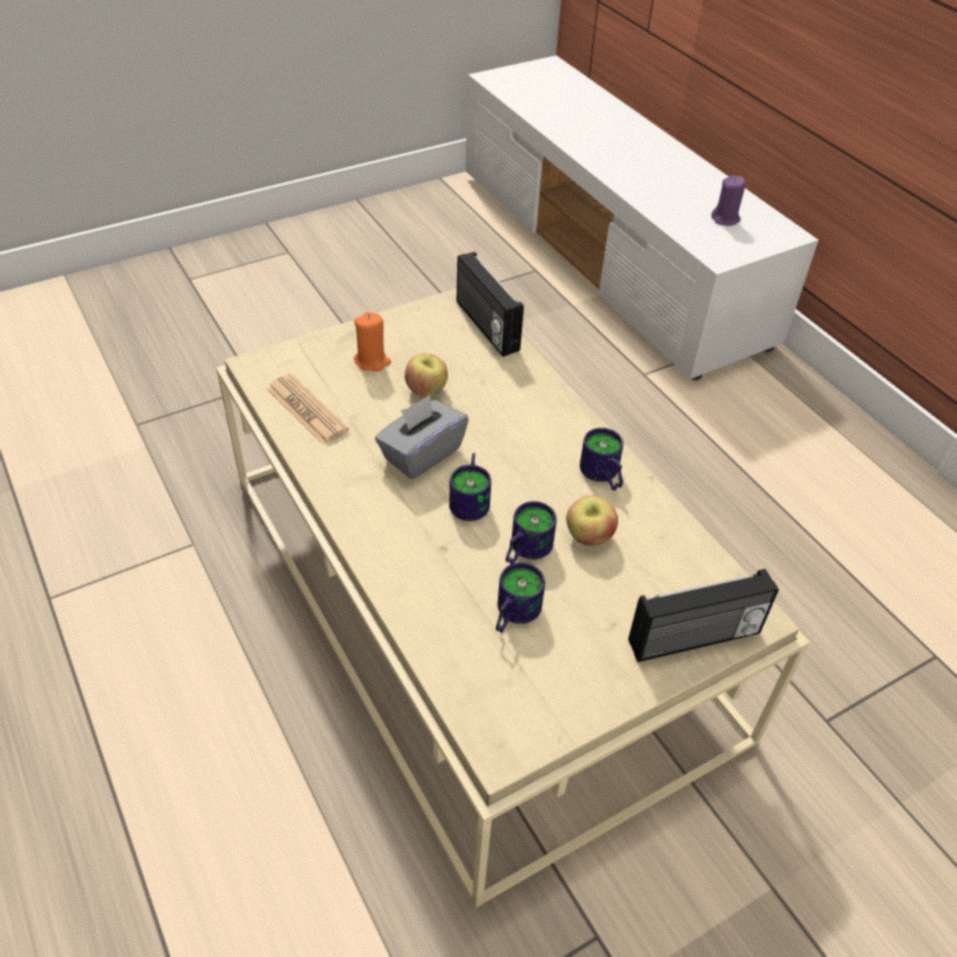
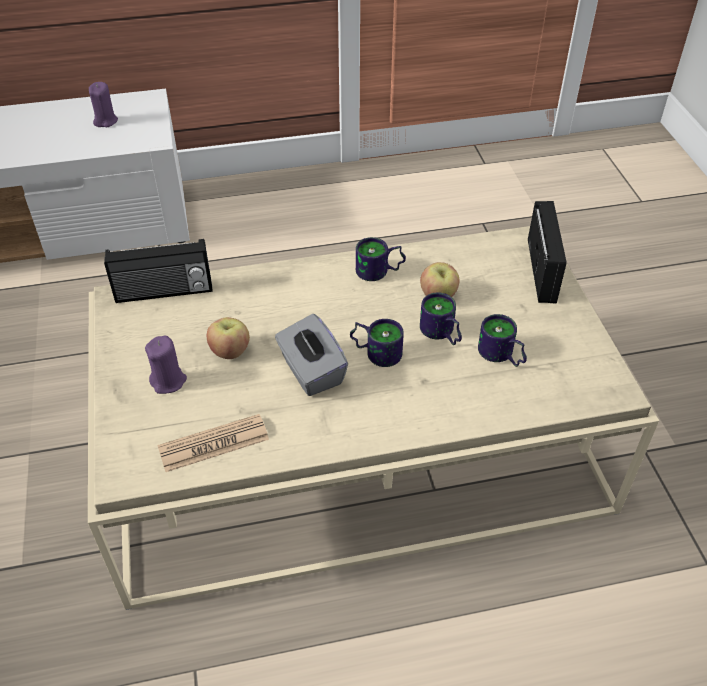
camera: 70 degrees left, 0 degrees up
orange candle [354,312,391,372] -> purple candle [145,335,187,394]

